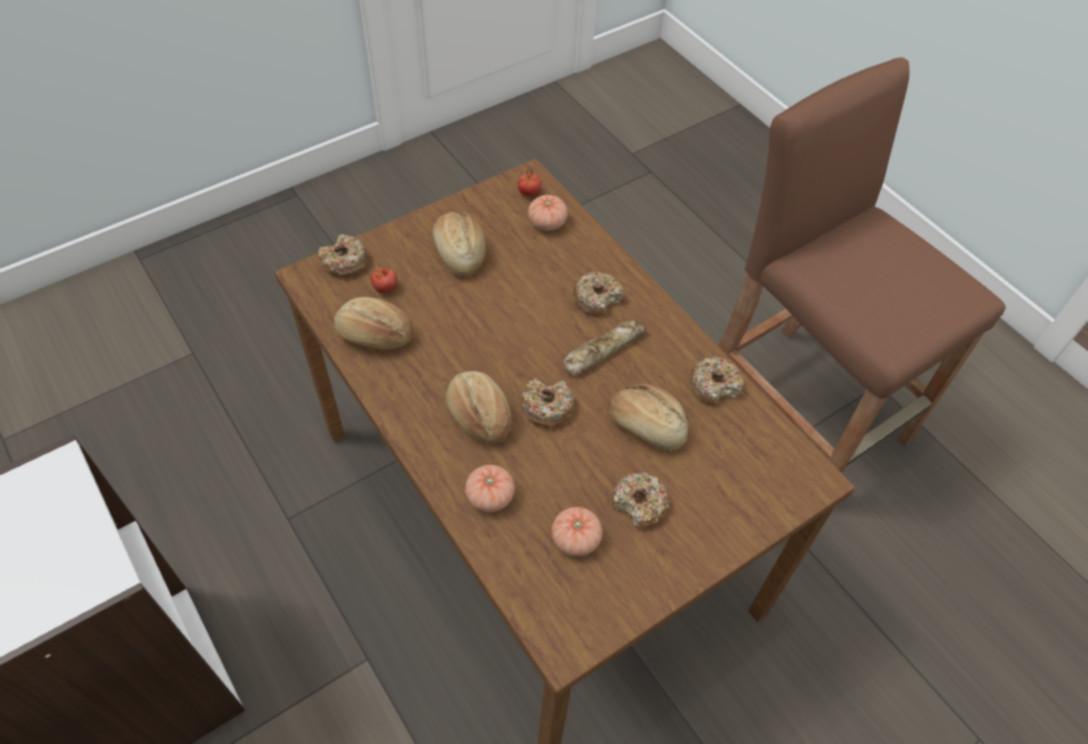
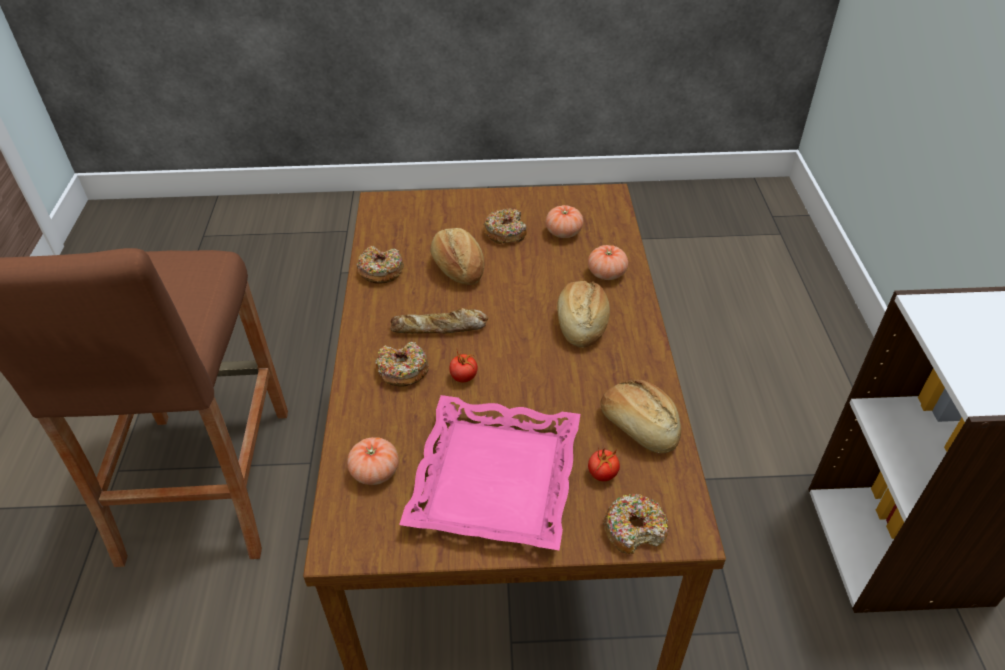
camera: 145 degrees left, 10 degrees down
bread [433,211,486,277] -> pink tray [399,395,580,550]
tomato [518,168,542,197] -> tomato moved to [449,348,477,382]
donut [521,378,574,427] -> none

